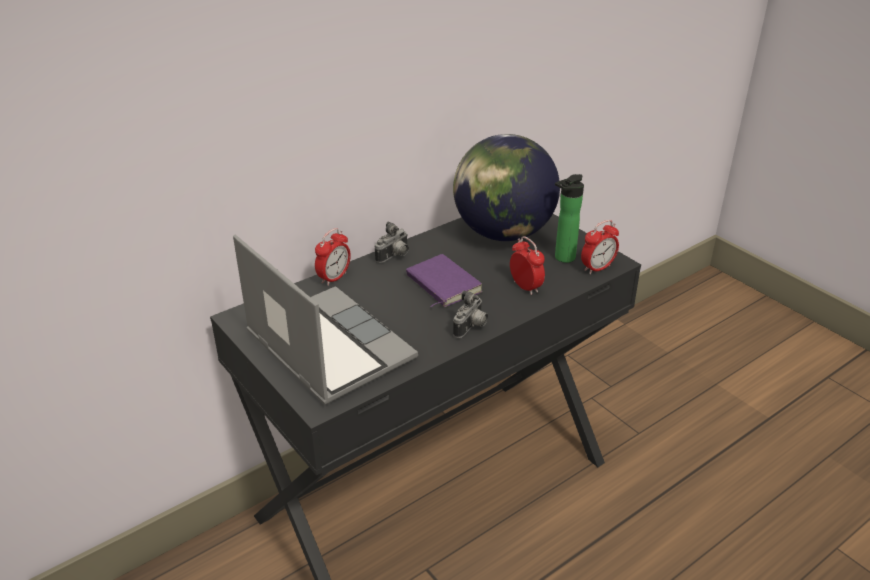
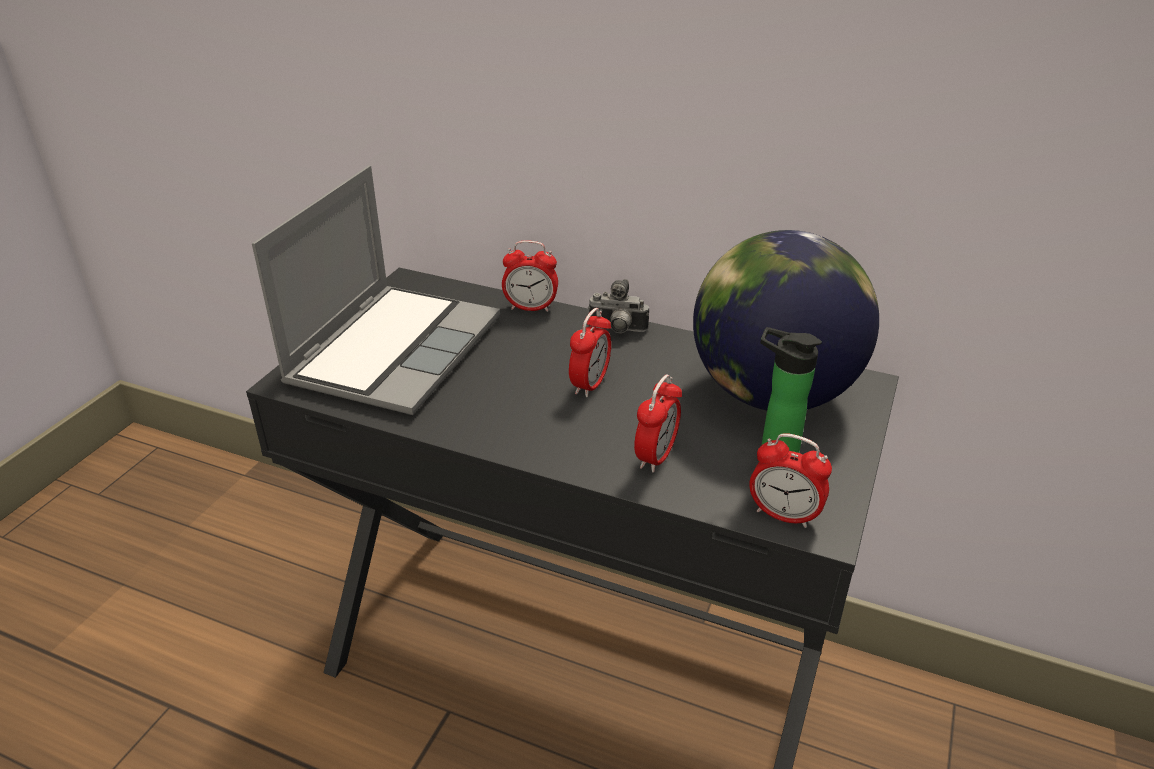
camera: 60 degrees right, 0 degrees up
purple book [406,254,483,307] -> alarm clock [569,308,611,397]
camera [453,290,488,338] -> none

